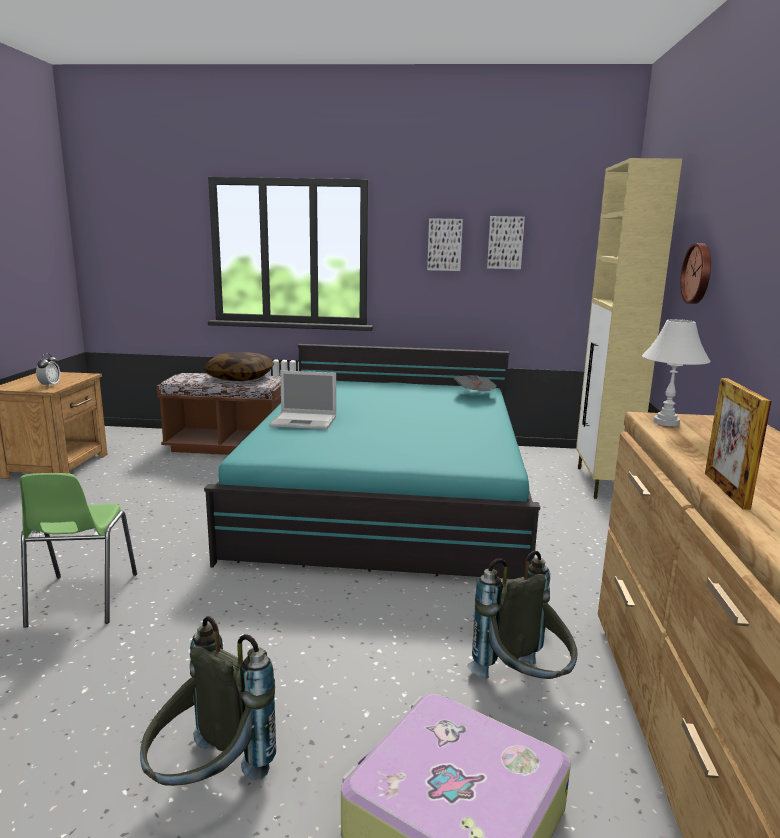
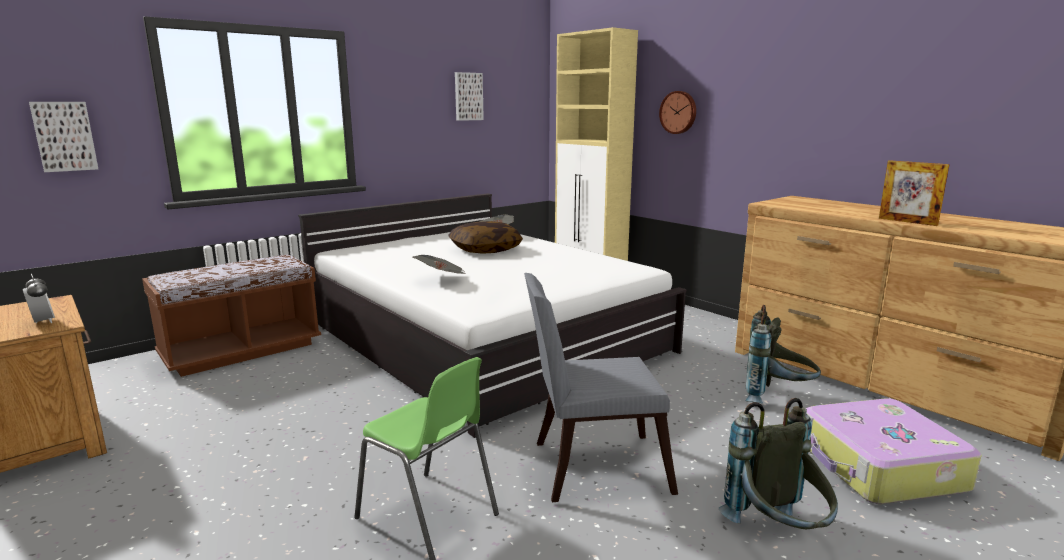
camera: 45 degrees left, 0 degrees up
turquoise bed [204,344,540,579] -> white bed [298,193,686,438]
pillow [204,352,274,381] -> pillow moved to [449,221,523,253]
laptop [269,370,336,430] -> newspaper [413,255,465,274]
picture [427,218,463,271] -> picture moved to [29,102,98,172]
white table lamp [642,319,711,426] -> none
none -> grey chair [524,273,678,502]

